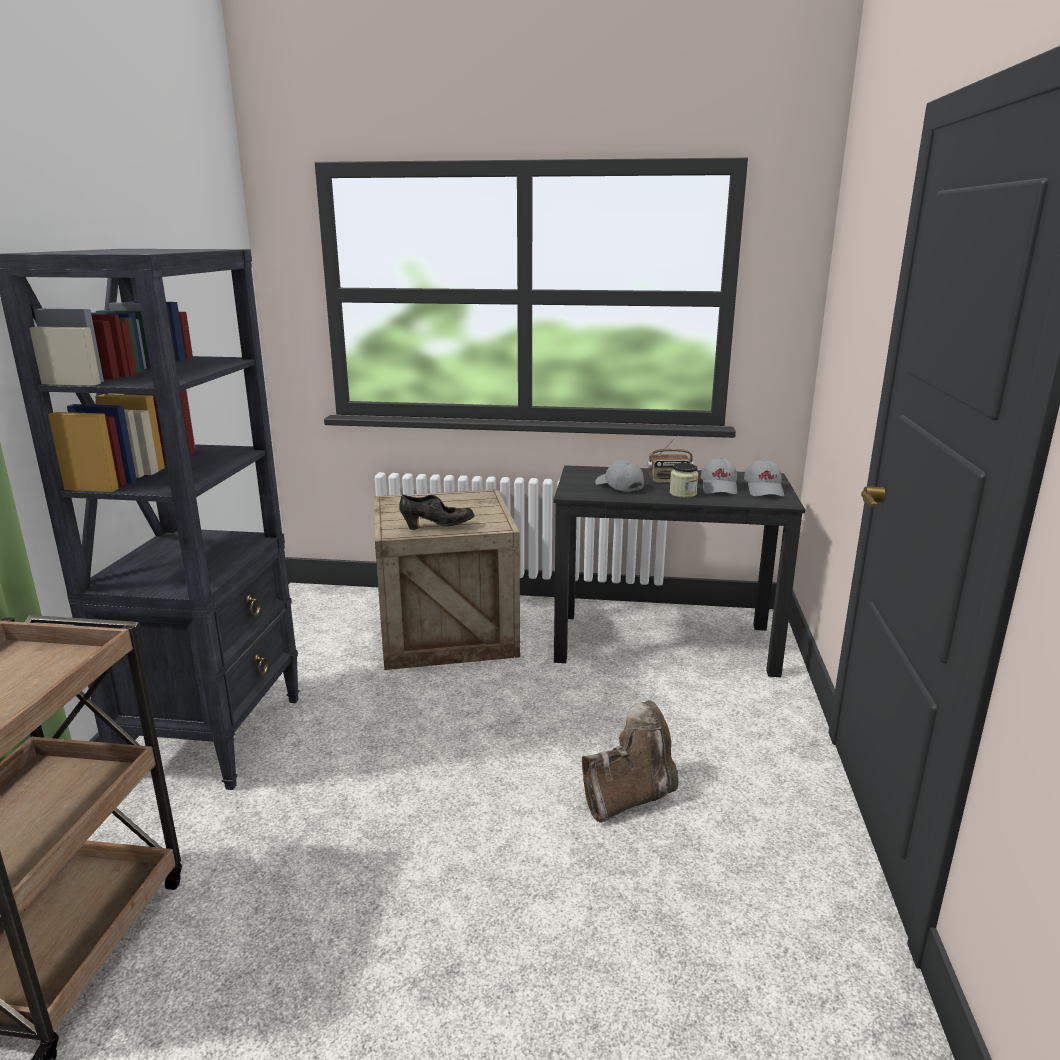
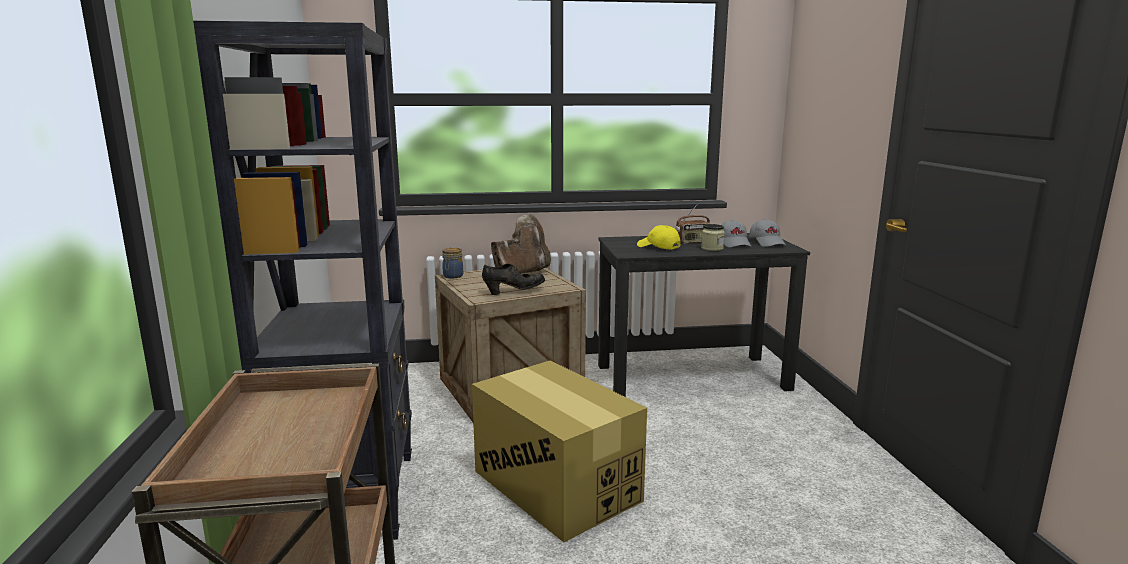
camera: 15 degrees left, 5 degrees down
brown boot [582,700,678,823] -> brown boot moved to [491,214,551,274]
grey cap [595,460,644,492] -> yellow cap [637,225,681,250]
none -> jar [442,248,463,278]
none -> cardboard box [472,360,647,542]

